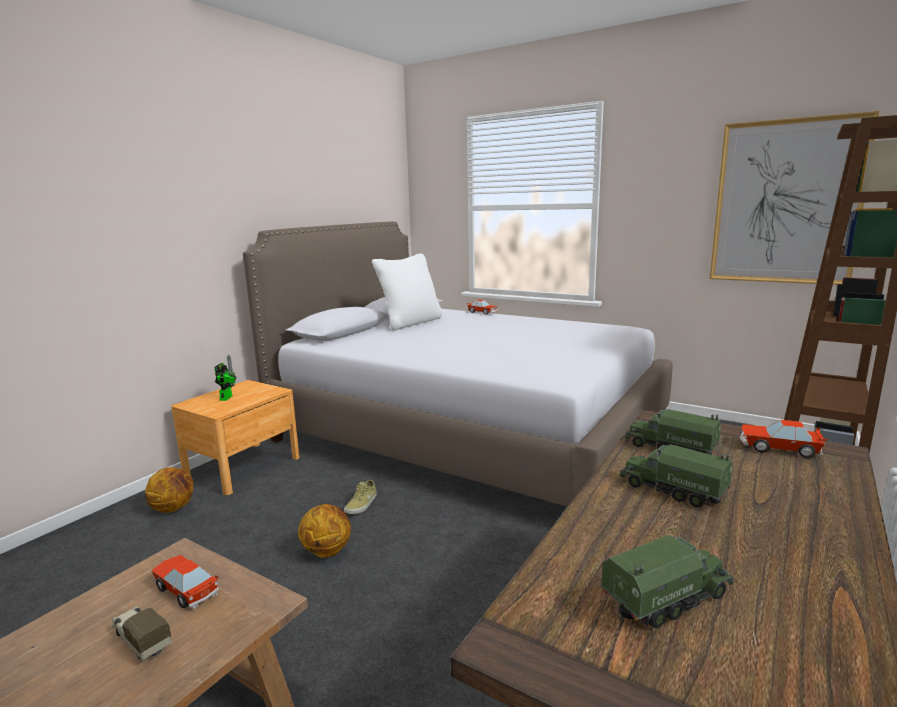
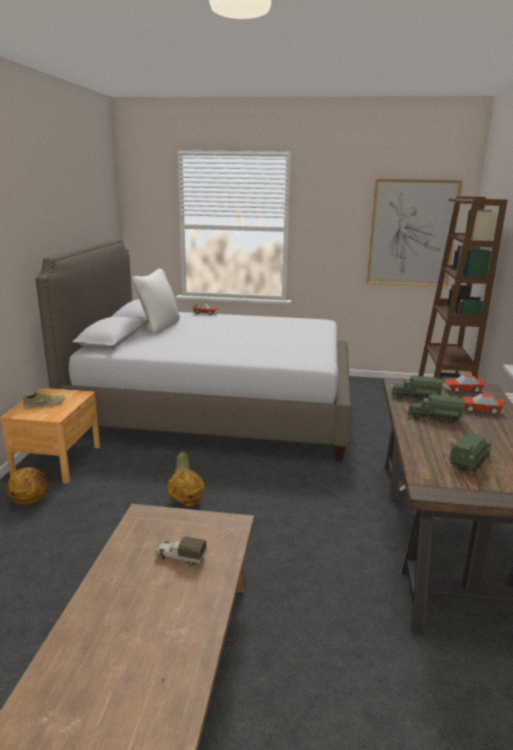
camera: 25 degrees left, 5 degrees up
toy car [151,555,219,609] -> toy car moved to [460,393,505,415]
toy robot [214,355,236,401] -> beige shoe [23,389,65,408]

